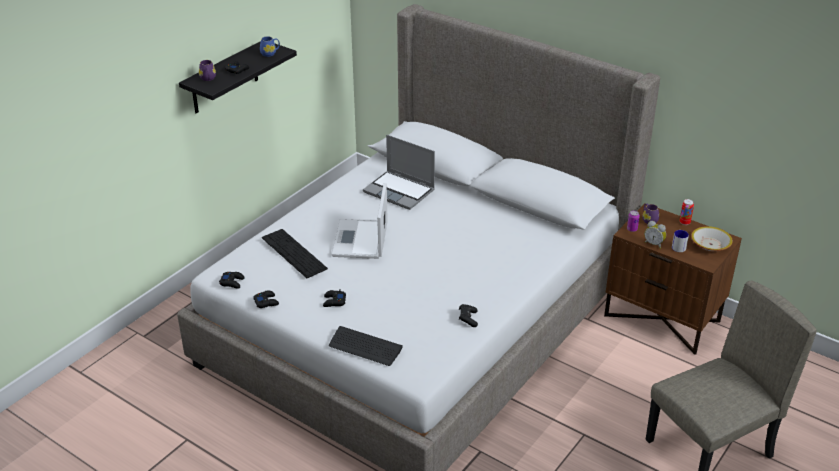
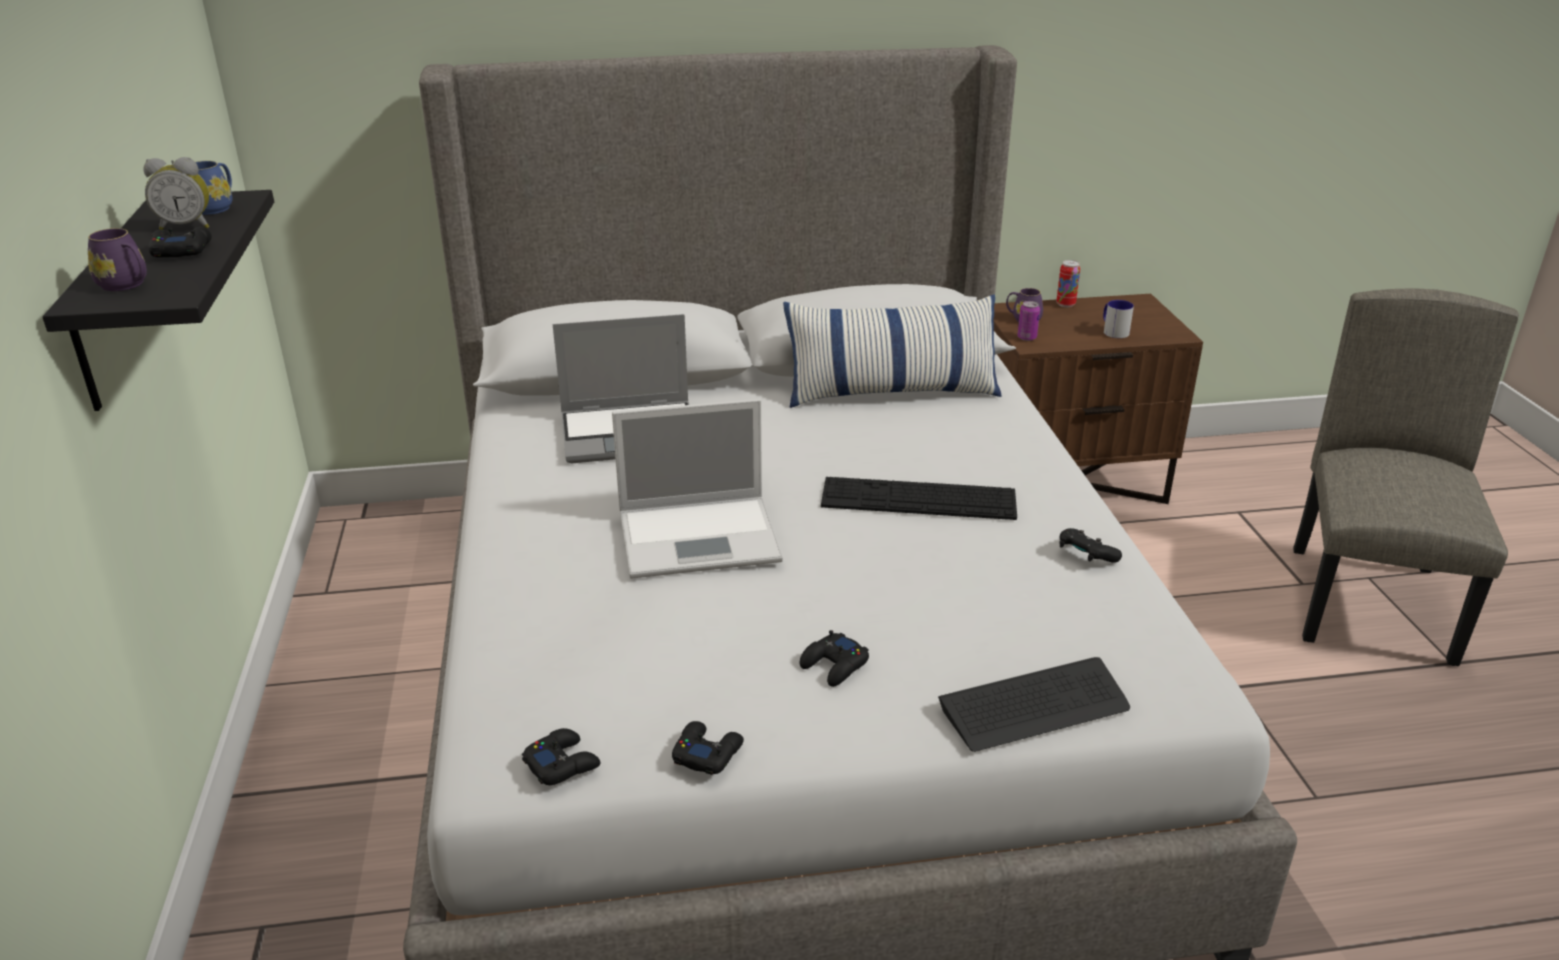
camera: 45 degrees left, 5 degrees down
keyboard [262,229,328,278] -> keyboard moved to [821,477,1017,520]
laptop [331,183,388,259] -> laptop turned 60 degrees counterclockwise [612,399,783,579]
alarm clock [644,221,666,249] -> alarm clock moved to [143,157,209,230]
bowl [691,226,733,251] -> none
none -> pillow [783,295,1001,408]

